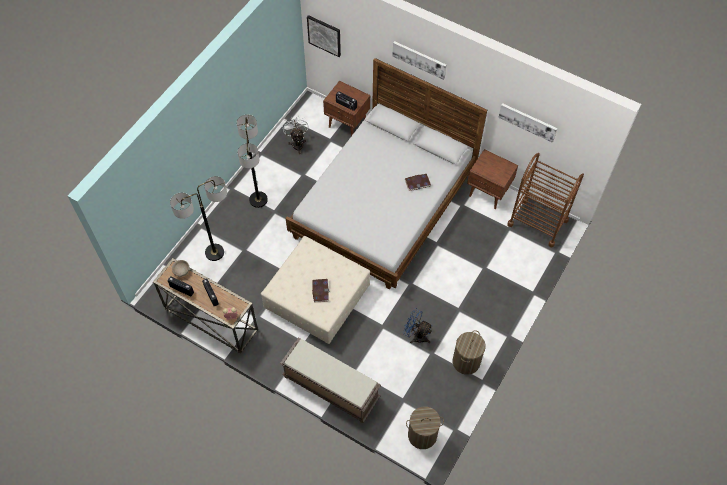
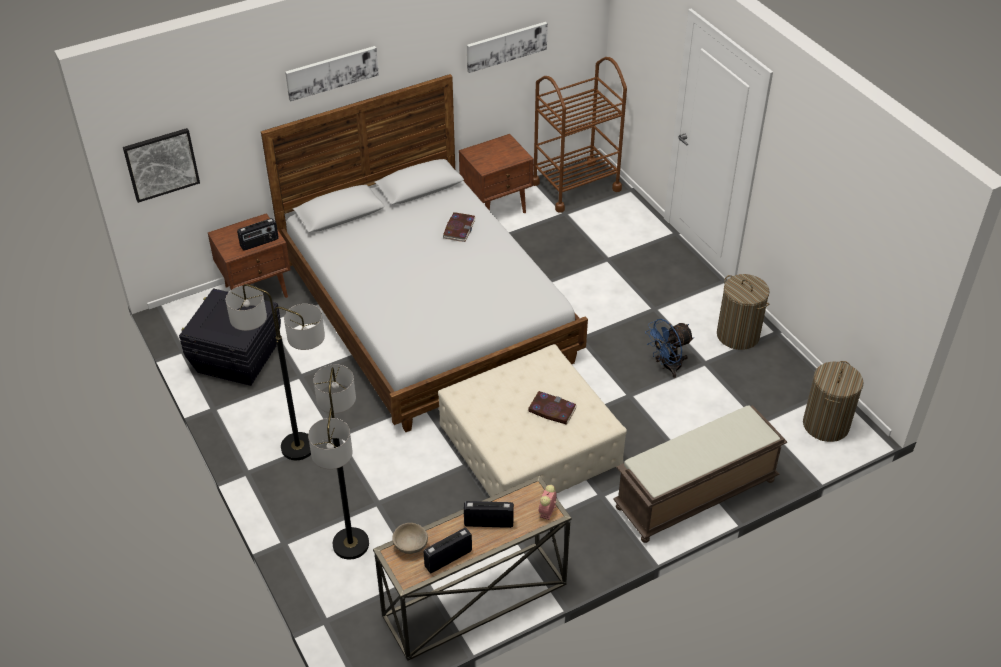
camera: 60 degrees left, 15 degrees down
white fan [282,118,309,154] -> black storage box [179,288,281,386]

